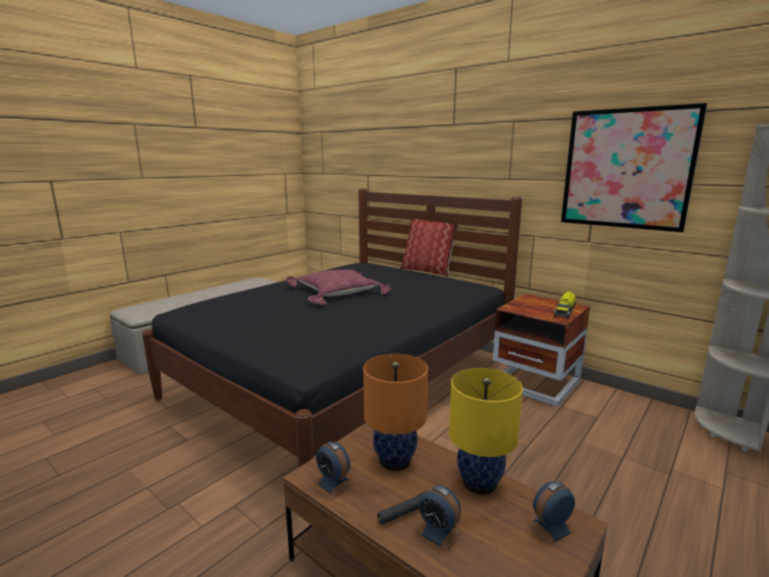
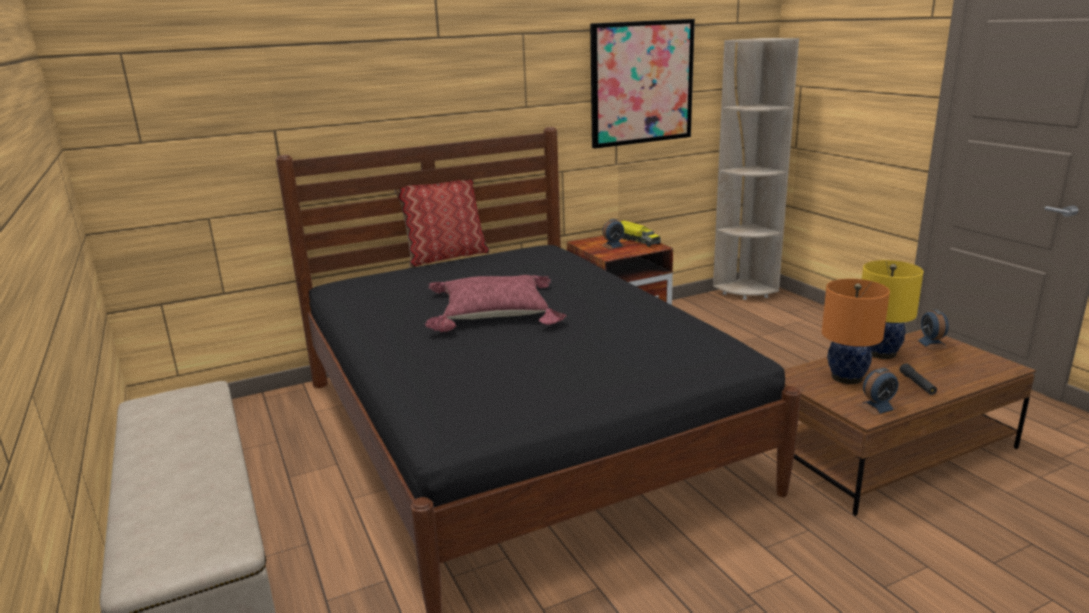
camera: 65 degrees left, 5 degrees up
alarm clock [416,485,462,551] -> alarm clock moved to [601,219,625,249]

